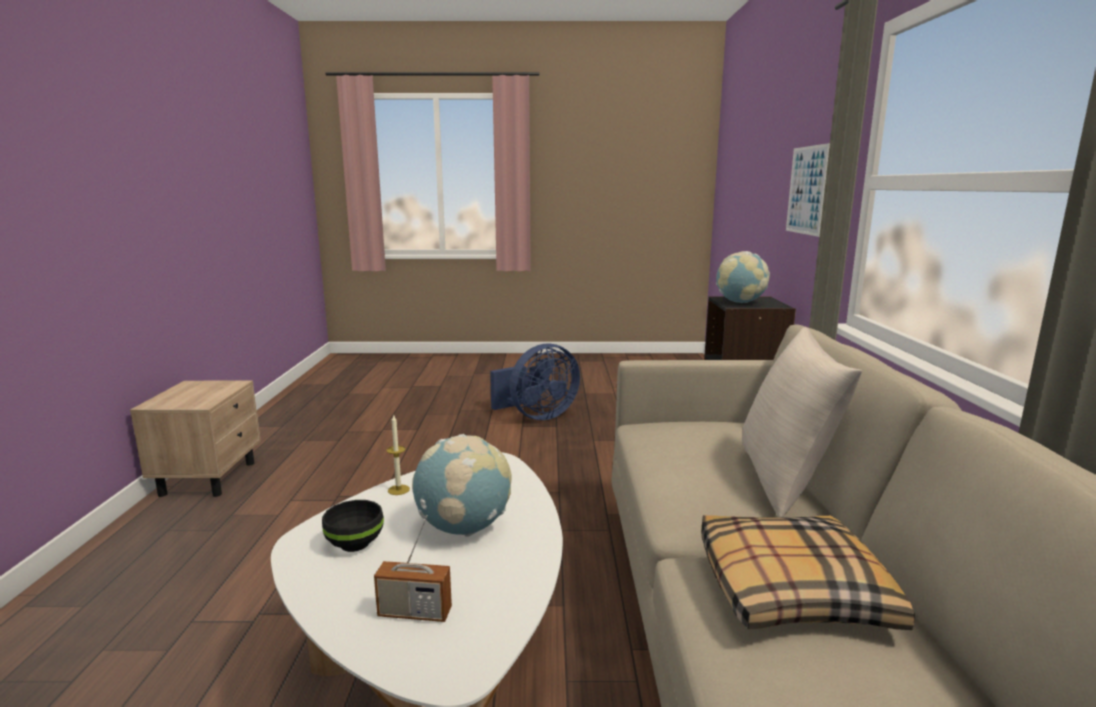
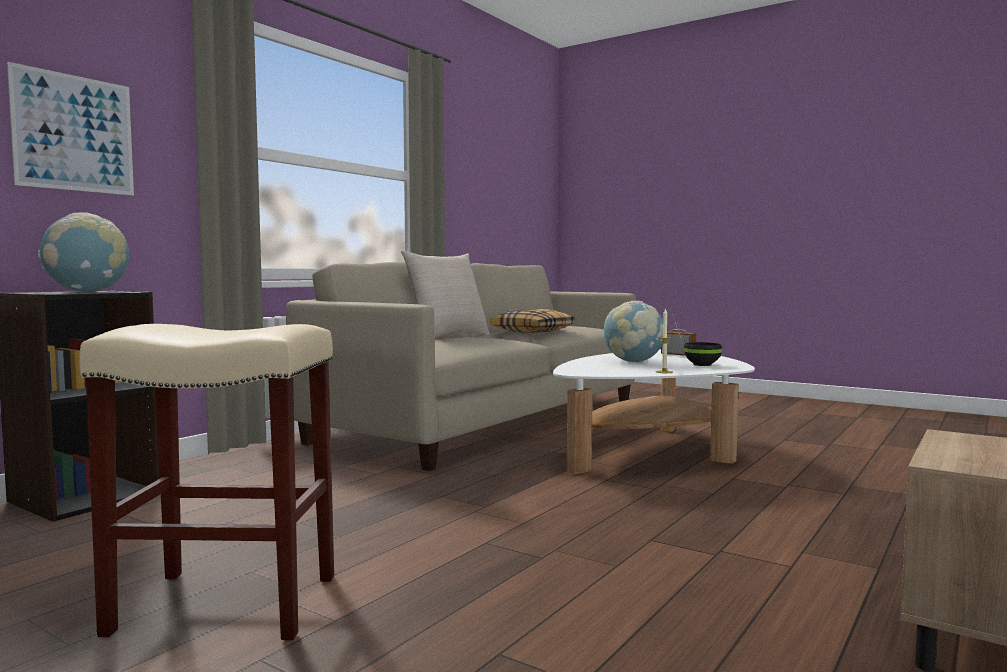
camera: 145 degrees left, 10 degrees down
blue fan [490,343,580,420] -> beige stool [79,324,334,640]

